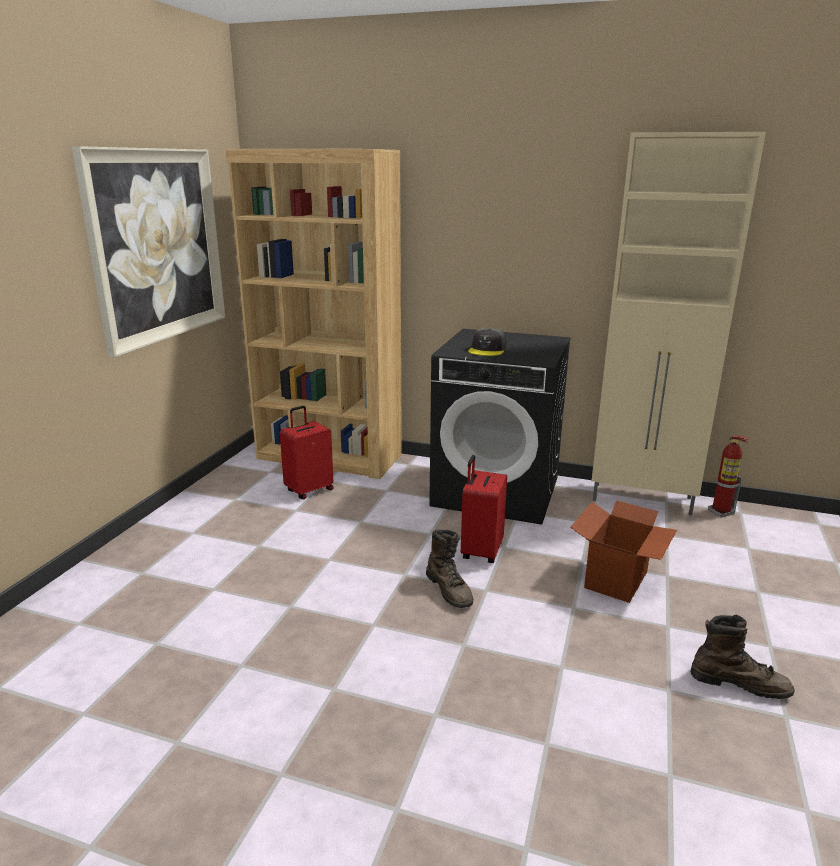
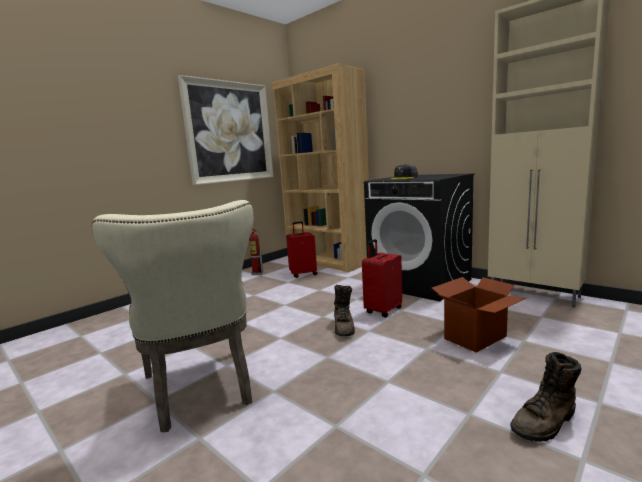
camera: 25 degrees right, 10 degrees down
brown boot [690,614,794,699] -> brown boot turned 105 degrees clockwise [510,352,582,442]
fire extinguisher [708,435,749,518] -> fire extinguisher moved to [249,228,263,275]
none -> beige chair [92,200,253,432]

